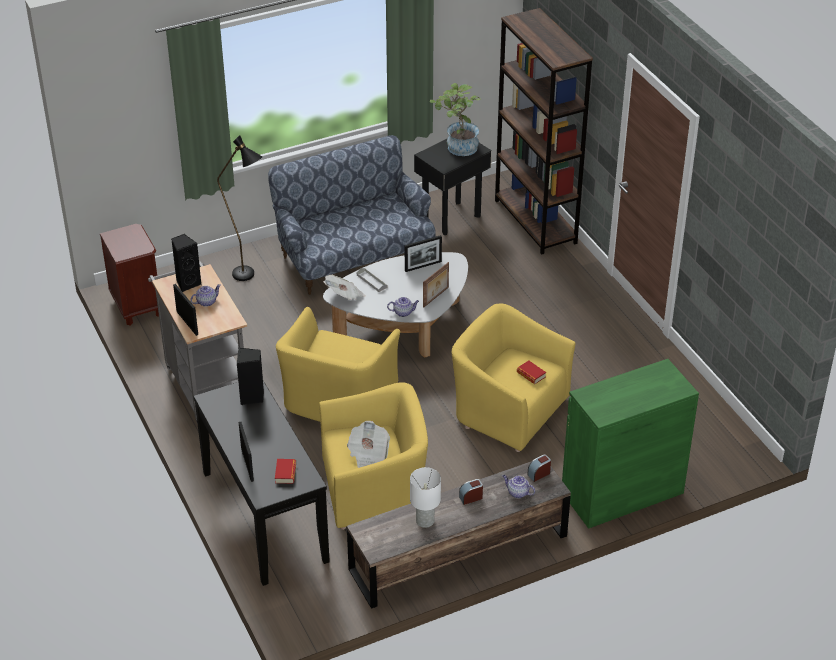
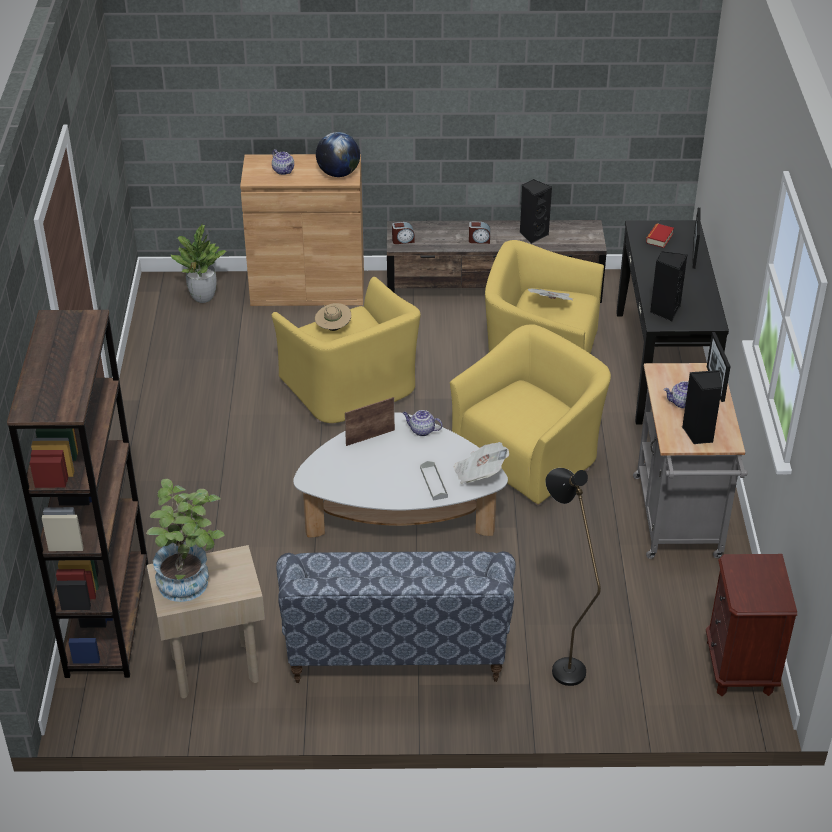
camera: 155 degrees left, 0 degrees up
picture frame [405,235,442,272] -> none
white table lamp [410,467,441,528] -> black speaker [520,179,552,244]
black side table [414,139,492,235] -> beige side table [147,545,265,698]
teapot [503,475,535,498] -> teapot moved to [272,149,294,175]
book [517,360,546,384] -> beige hat [315,303,351,331]
green cabinet [562,359,699,529] -> brown cabinet [240,154,364,306]
none -> potted plant [171,225,227,303]
none -> globe [316,132,360,177]

